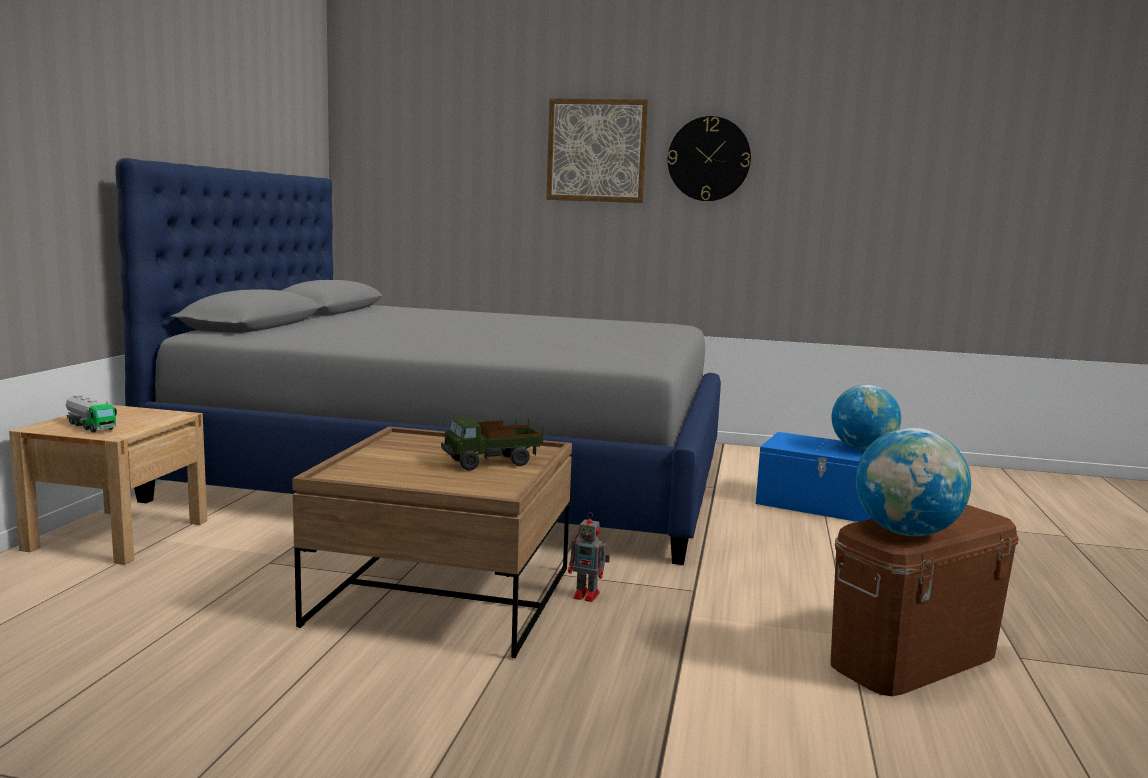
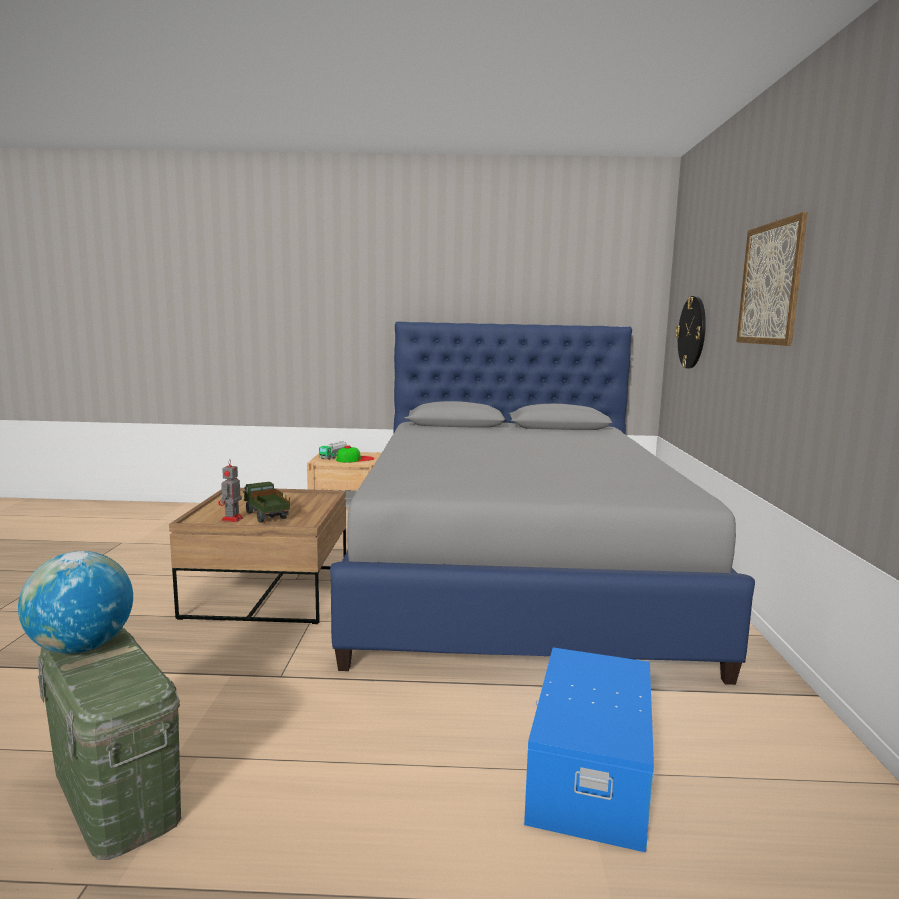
camera: 80 degrees right, 0 degrees up
toy robot [568,512,610,602] -> toy robot moved to [218,459,243,522]
wall clock [668,116,751,201] -> wall clock moved to [676,296,706,368]
brown storage box [831,505,1019,696] -> green storage box [38,628,181,860]
globe [832,385,901,451] -> none
none -> cap [336,445,375,463]

